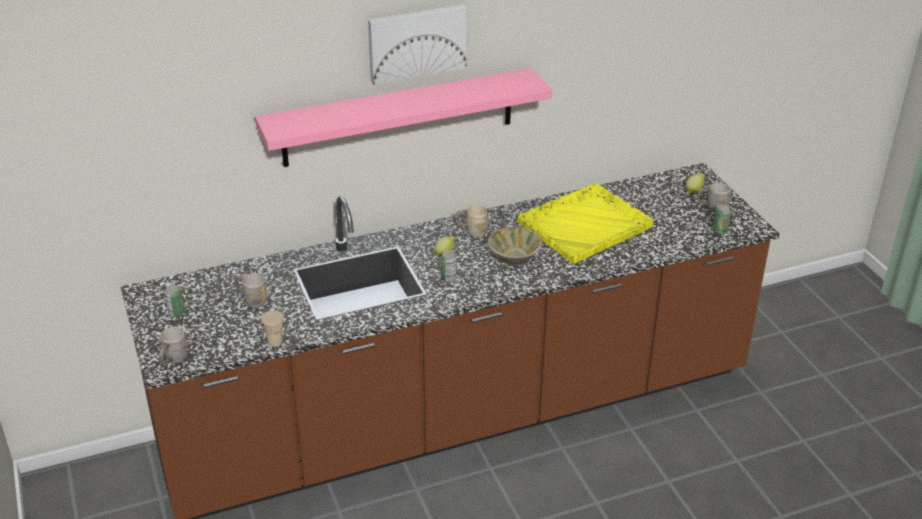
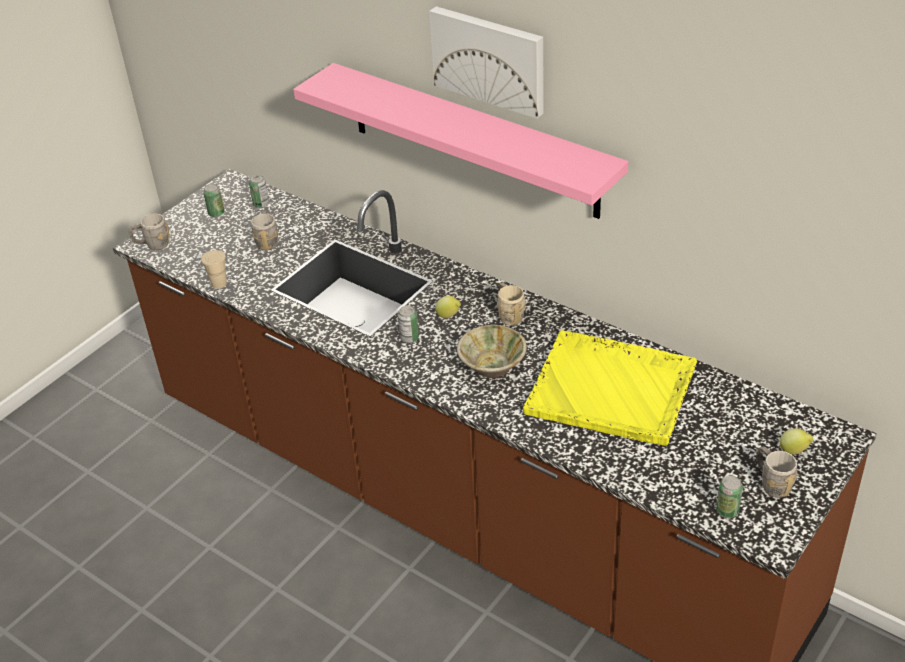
camera: 60 degrees right, 5 degrees up
none -> can [249,175,269,208]

